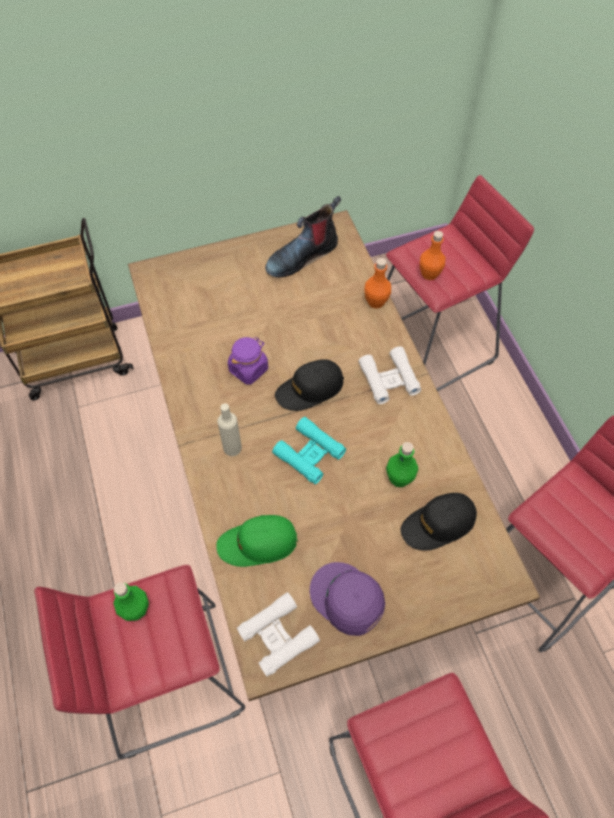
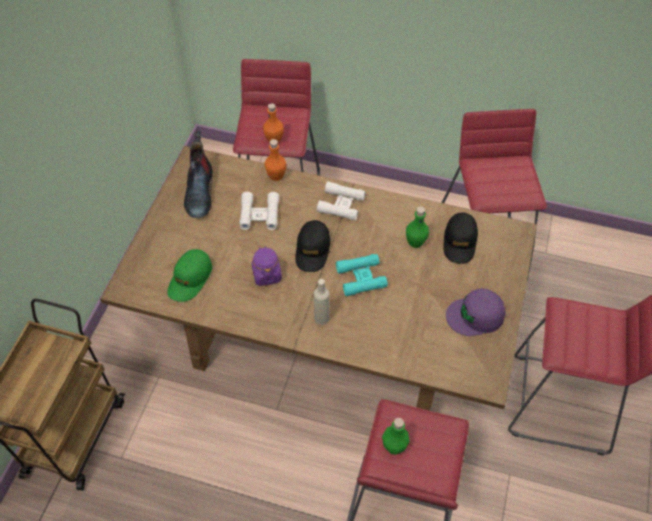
camera: 55 degrees left, 5 degrees down
green cap [216,515,298,567] -> green cap moved to [167,249,212,302]
white binoculars [237,592,320,676] -> white binoculars moved to [239,192,279,230]

